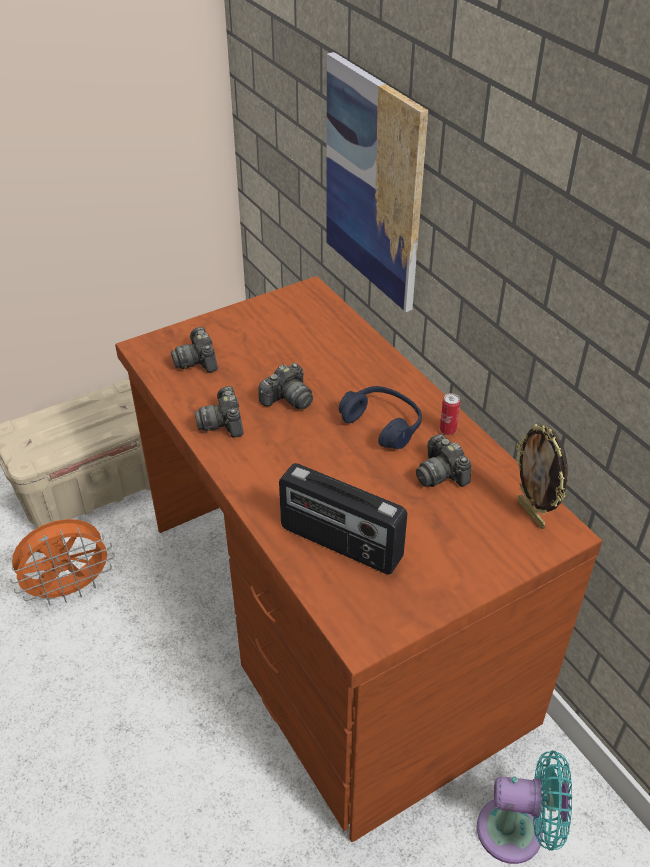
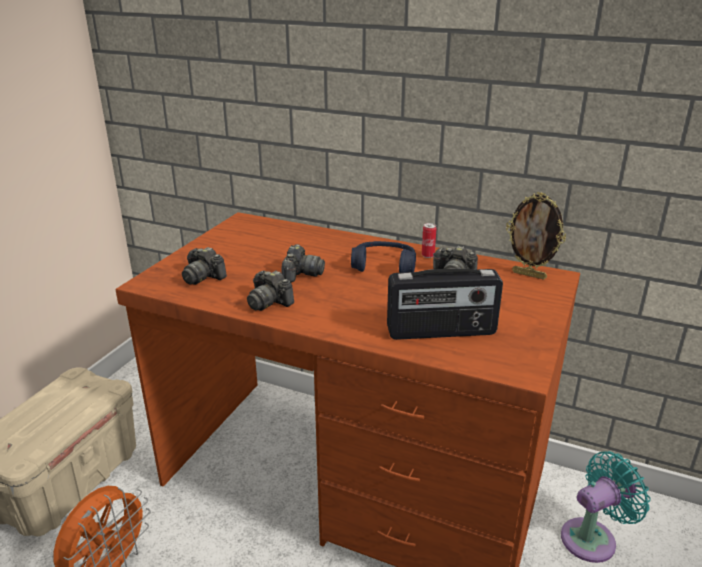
camera: 35 degrees left, 15 degrees down
picture [326,52,428,312] -> none

